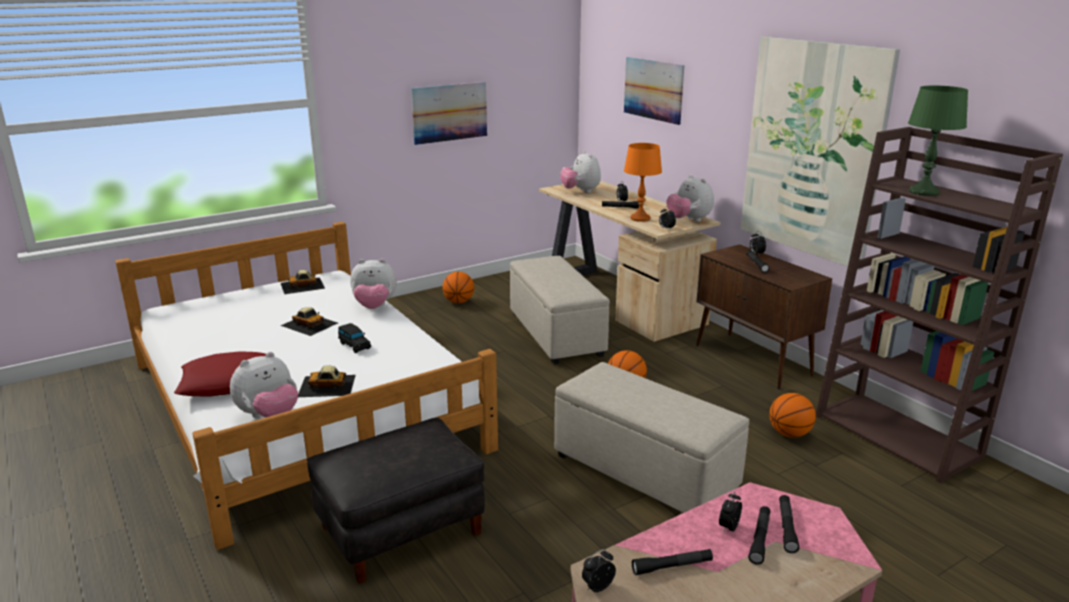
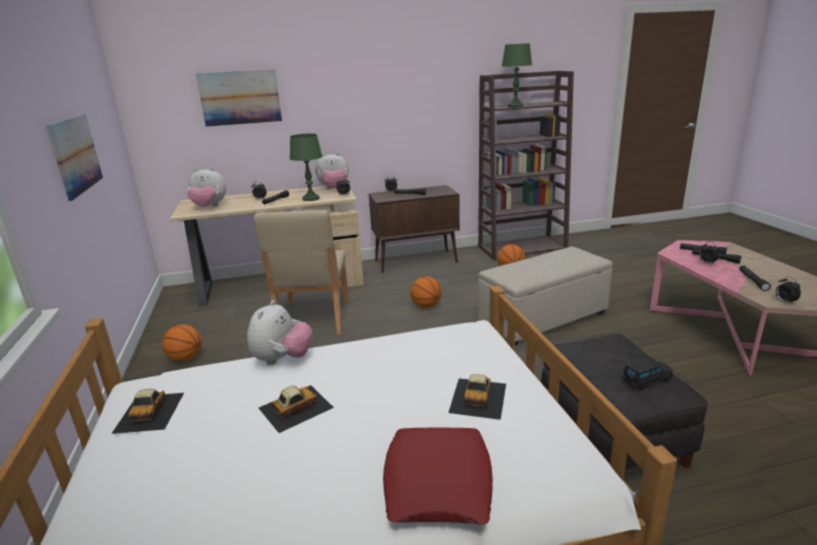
camera: 70 degrees left, 0 degrees up
plush toy [230,352,298,418] -> none
black toy car [338,323,371,353] -> black toy car moved to [622,358,673,391]
beige ottoman [510,256,610,364] -> beige chair [254,210,349,335]
orange table lamp [624,143,662,222] -> green table lamp [290,134,323,201]
picture [740,36,900,270] -> none

